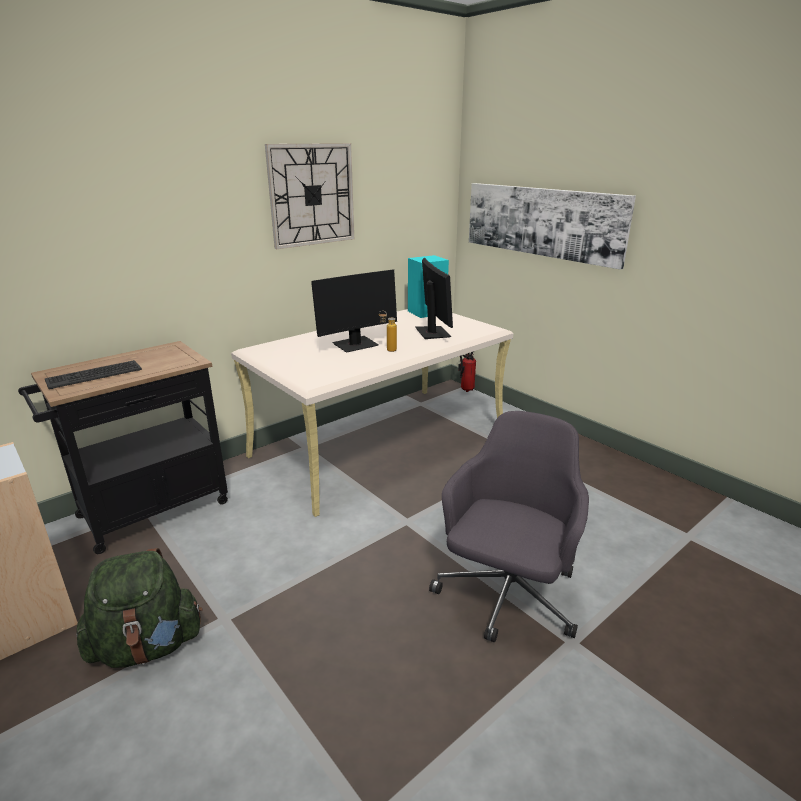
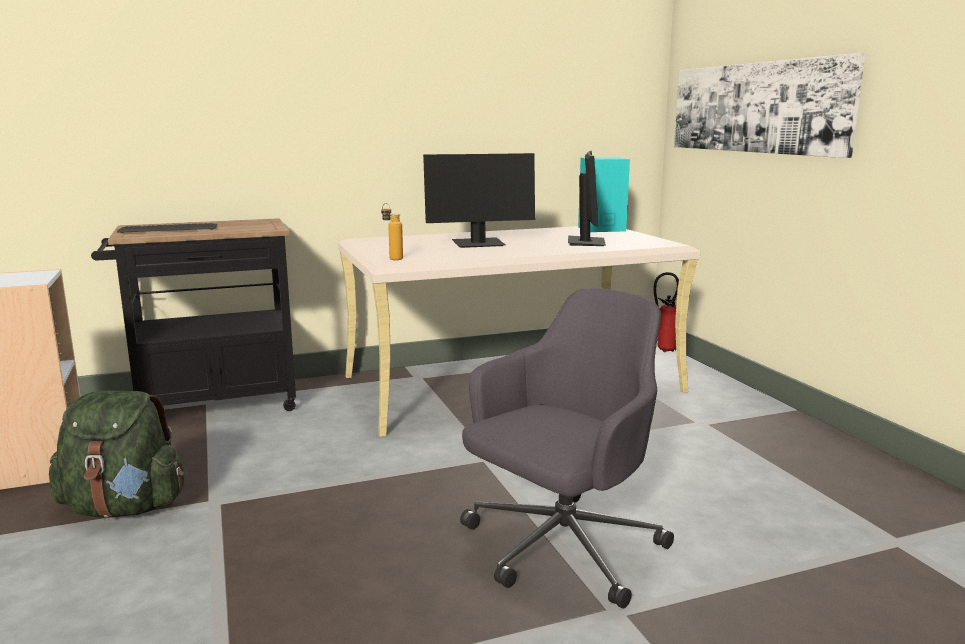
camera: 20 degrees right, 10 degrees down
wall clock [265,143,354,249] -> none
bottle [379,310,397,352] -> bottle moved to [381,203,403,260]

